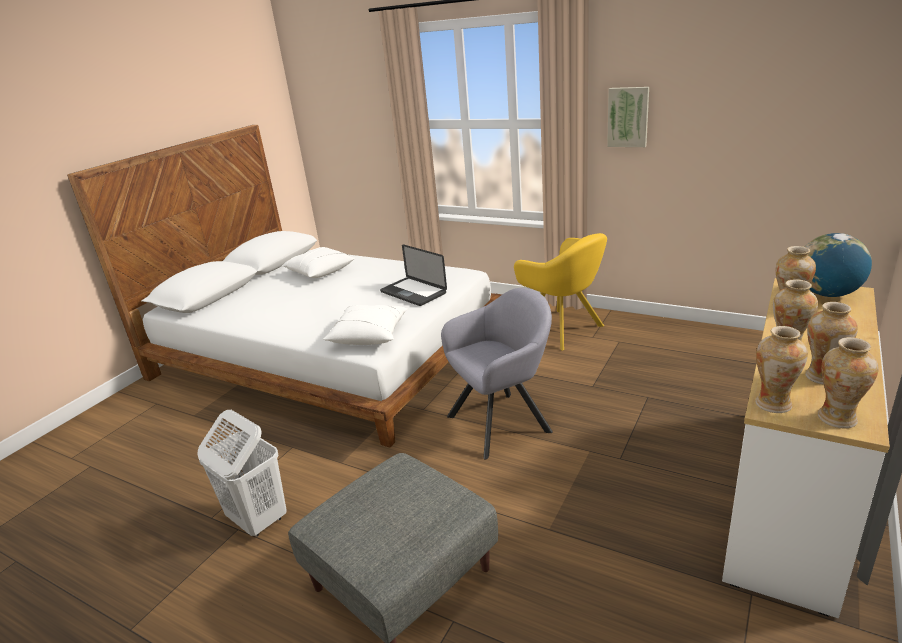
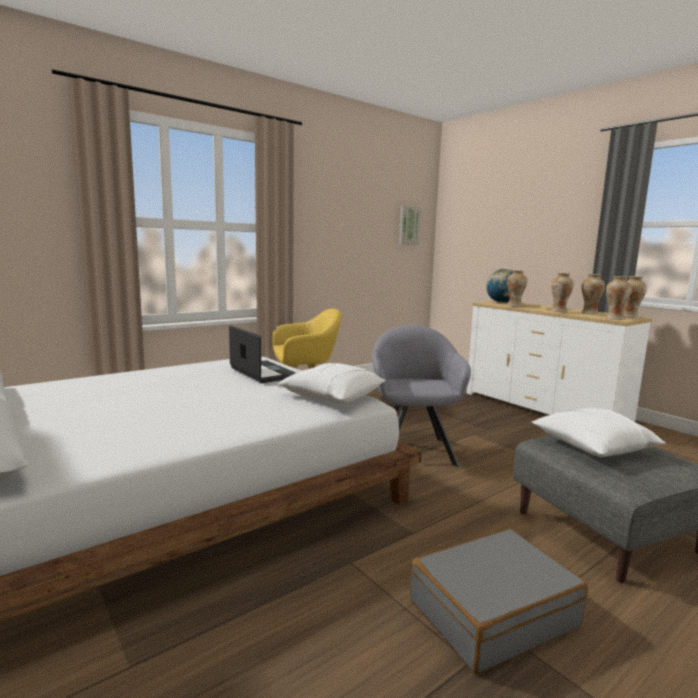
camera: 70 degrees left, 15 degrees down
white laundry basket [197,410,287,537] -> grey suitcase [410,529,588,674]
white pillow [282,247,355,278] -> white pillow moved to [532,408,666,457]
laptop [380,244,447,306] -> laptop turned 105 degrees counterclockwise [229,325,296,383]
picture [607,87,649,147] -> picture moved to [399,206,421,245]

